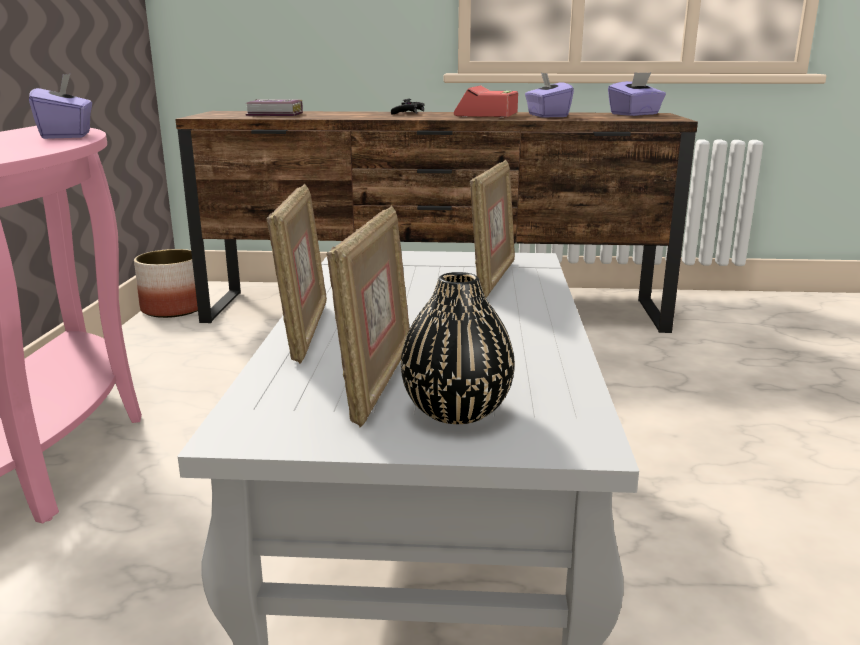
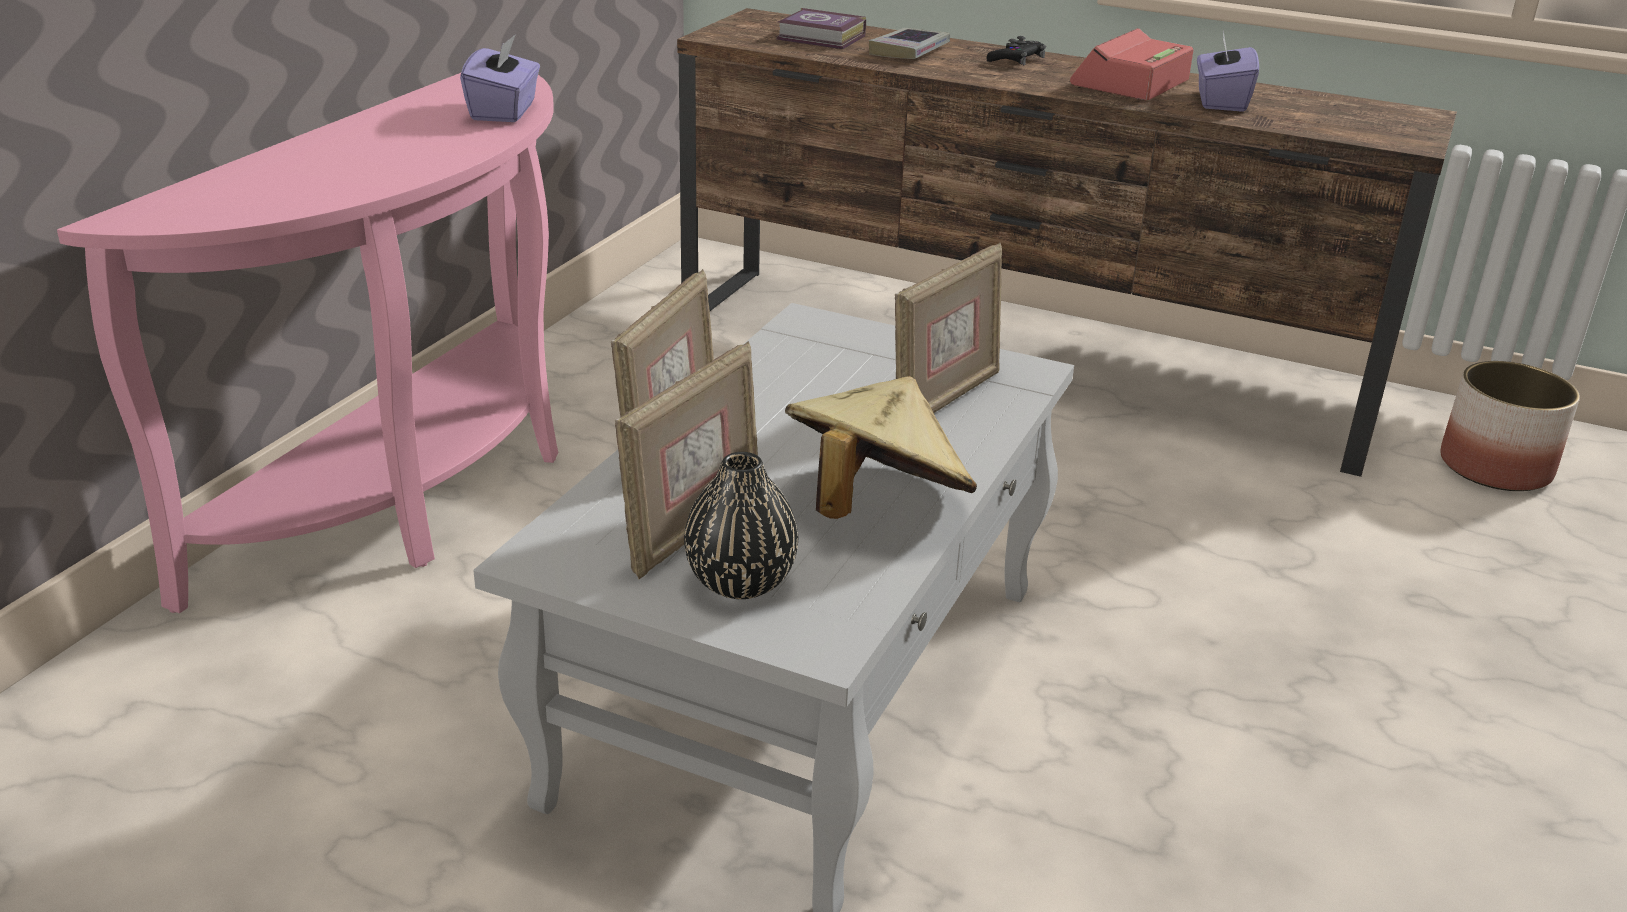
camera: 20 degrees right, 10 degrees up
planter [134,249,198,318] -> planter moved to [1440,361,1580,491]
purple tissue box [608,72,666,116] -> none
none -> beige hat [785,376,977,519]
none -> book [869,28,950,59]

